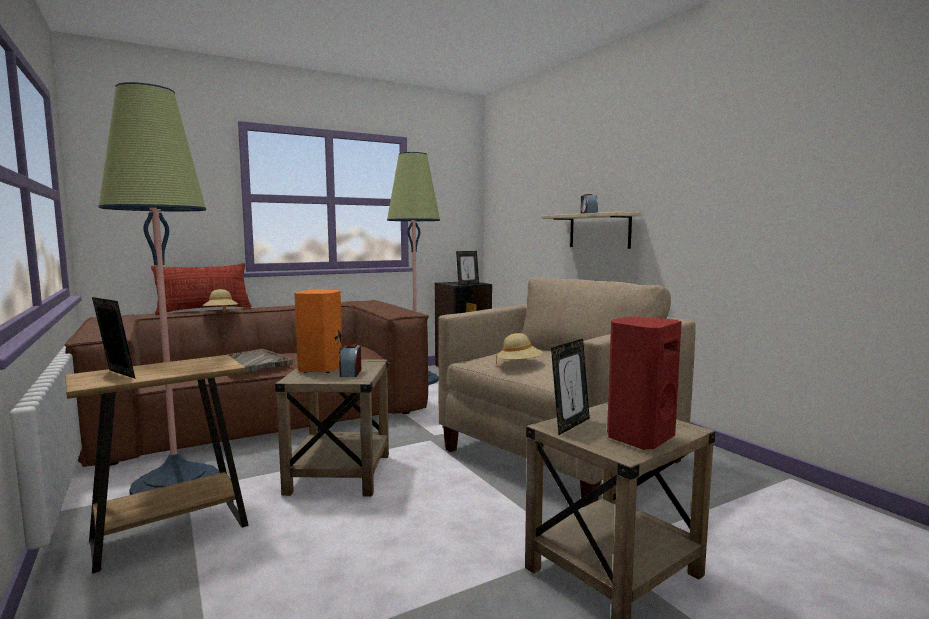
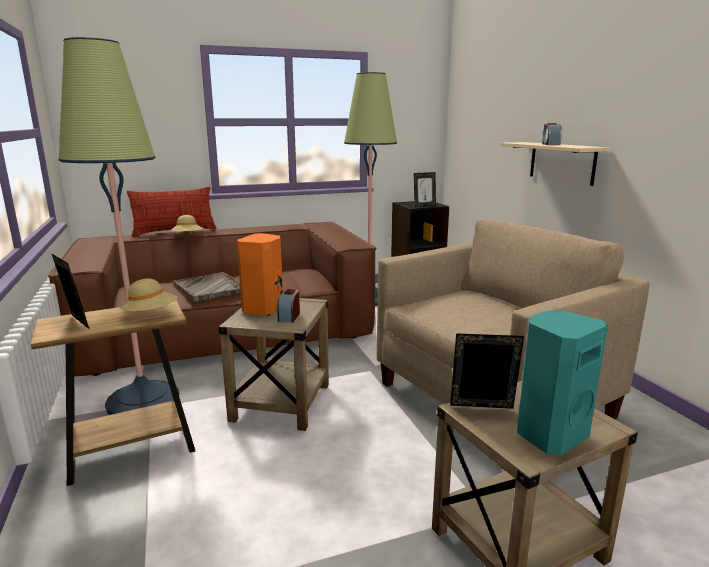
camera: 10 degrees right, 10 degrees up
beige hat [496,333,543,364] -> beige hat moved to [120,278,177,311]
picture frame [551,339,590,435] -> picture frame turned 135 degrees counterclockwise [450,333,524,409]
red speaker [607,316,682,450] -> turquoise speaker [517,310,608,456]

